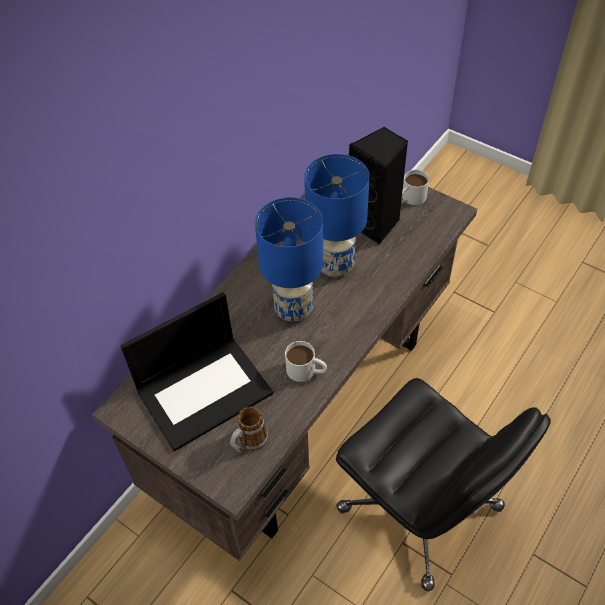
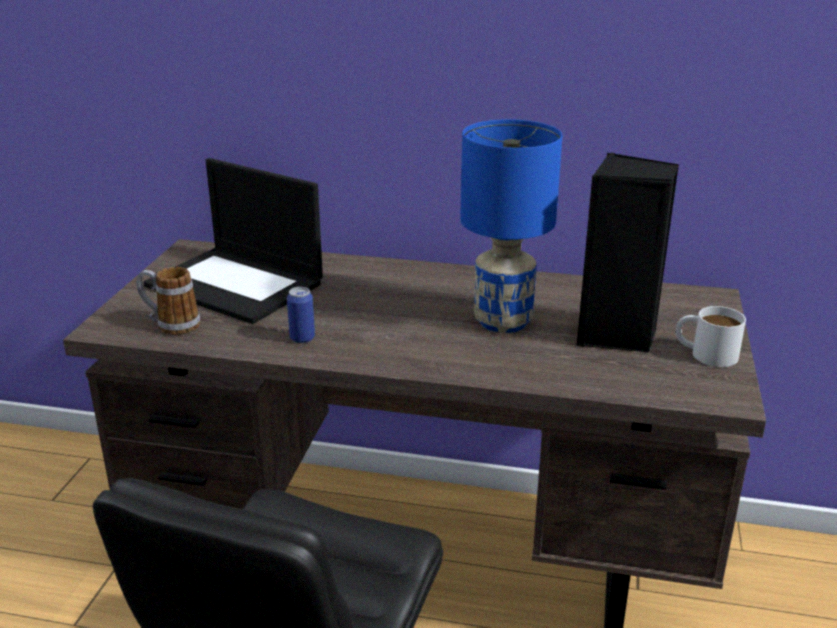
camera: 65 degrees right, 25 degrees down
blue table lamp [255,197,323,322] -> none
white mug [285,341,327,382] -> can [287,287,315,343]

